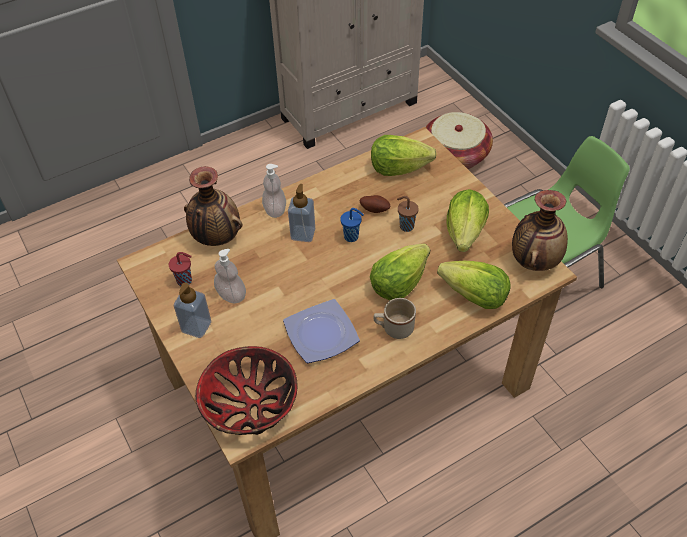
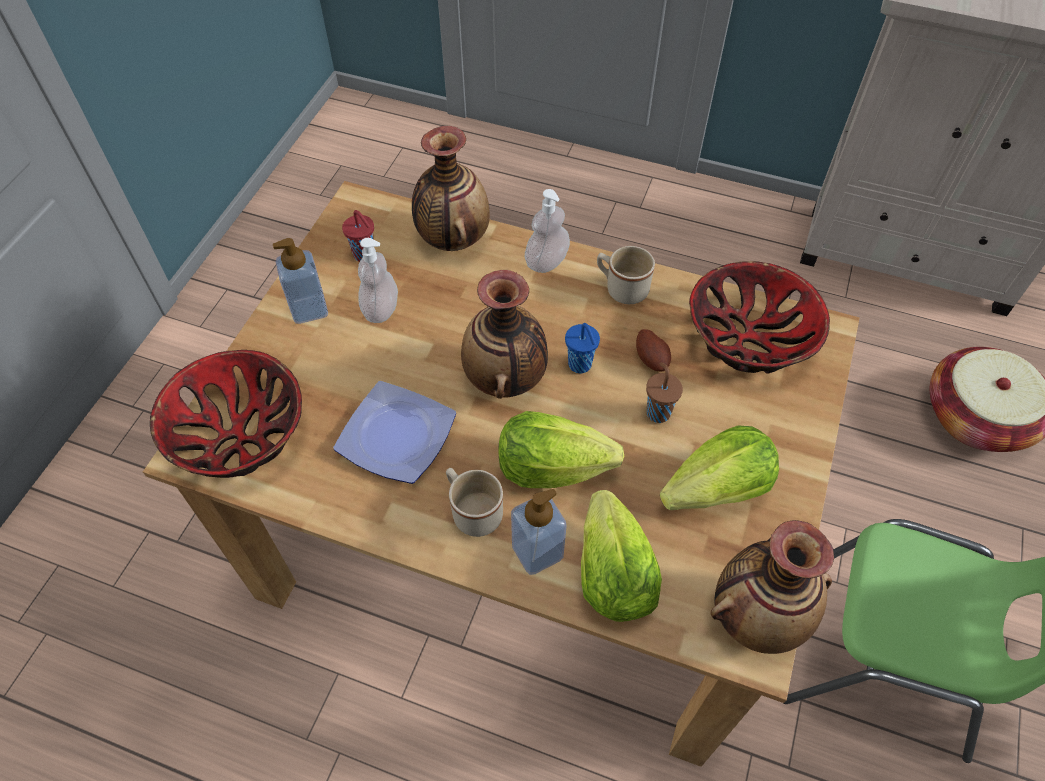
camera: 50 degrees right, 5 degrees up
soap dispenser [288,184,315,242] -> soap dispenser moved to [511,489,566,575]
lettuce [371,135,437,176] -> bowl [689,261,830,374]
none -> vase [461,270,548,399]
none -> beige mug [597,246,655,304]

